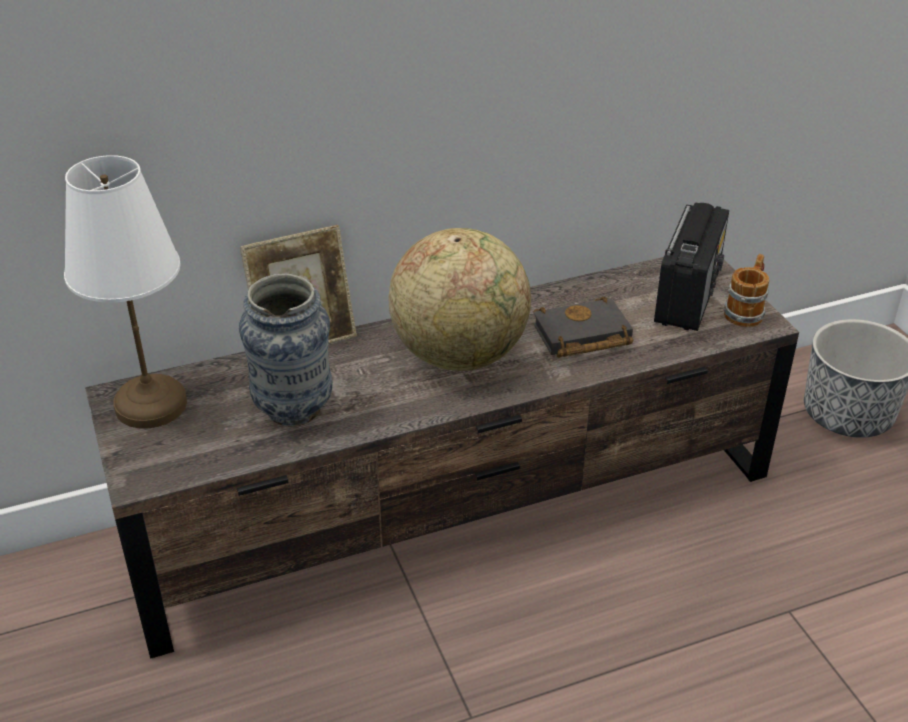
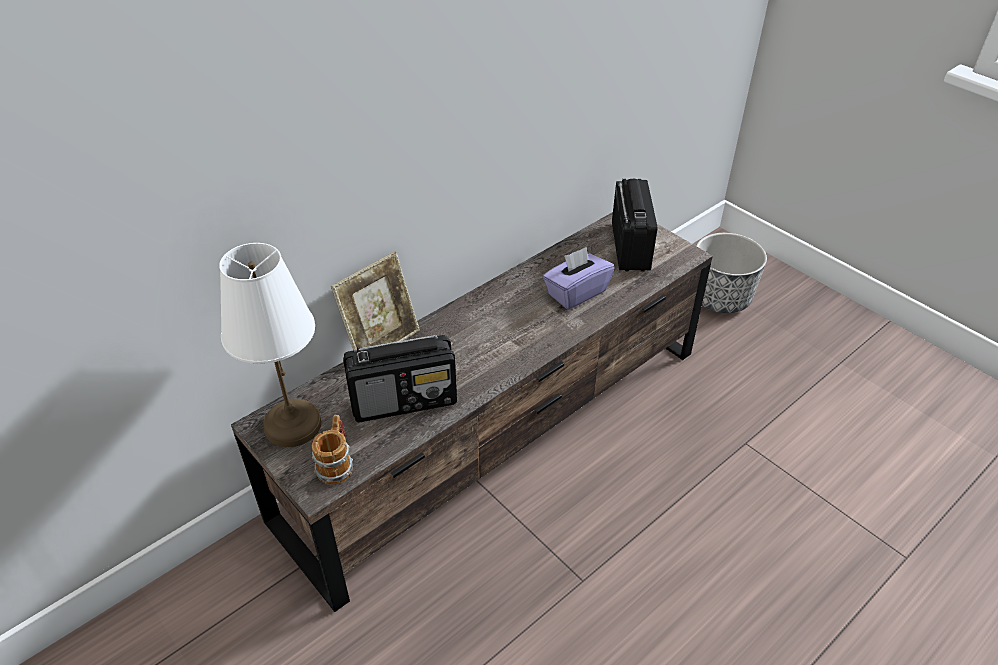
camera: 20 degrees left, 5 degrees up
vase [239,274,333,427] -> radio [343,335,457,422]
globe [389,228,531,371] -> none
black book [533,297,633,358] -> purple tissue box [543,247,614,309]
mug [724,254,769,327] -> mug moved to [312,415,353,484]

